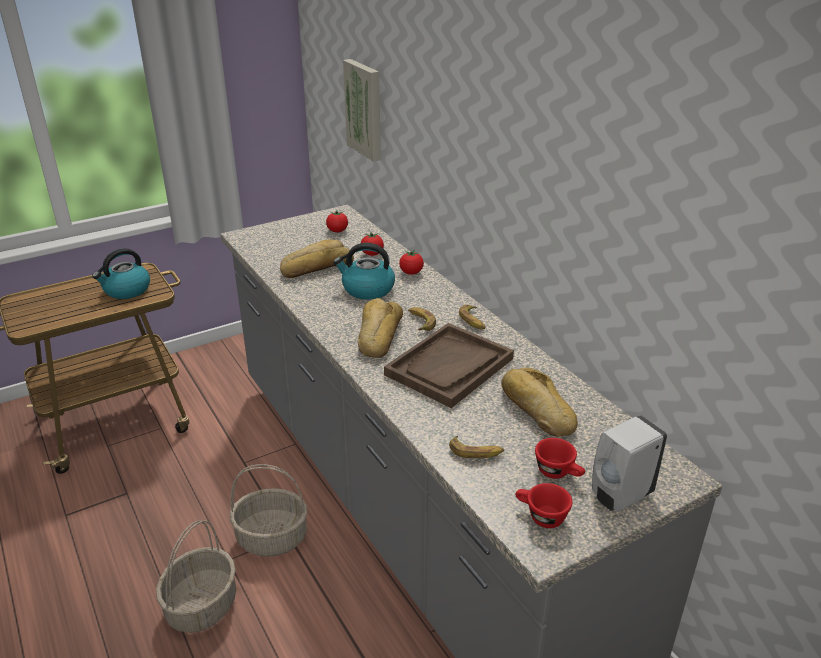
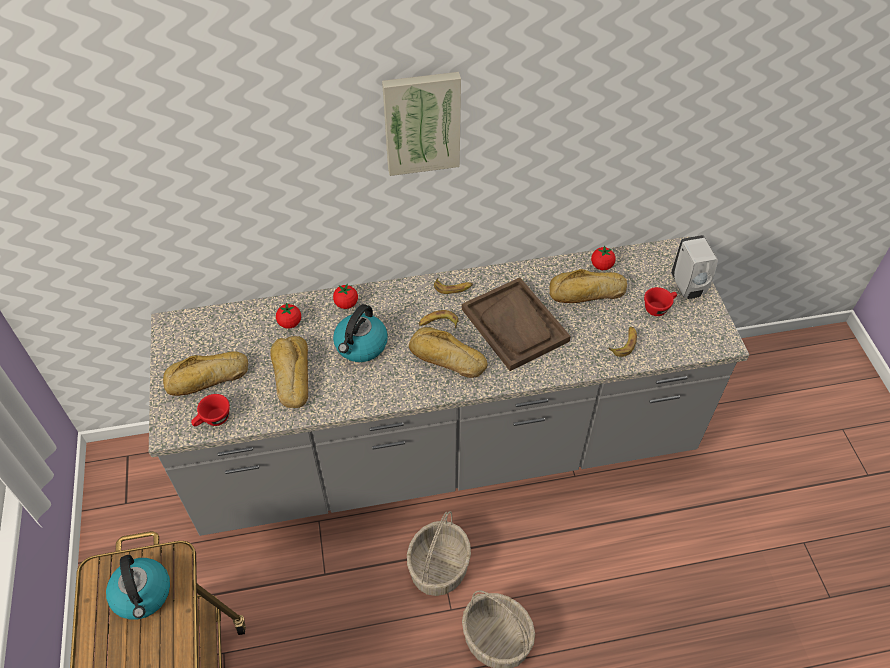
camera: 70 degrees left, 20 degrees up
tomato [326,210,348,232] -> tomato moved to [591,245,616,270]
picture [343,59,381,162] -> picture moved to [382,72,461,176]
red cup [515,483,572,528] -> red cup moved to [191,394,230,426]
none -> bread [163,351,248,396]

